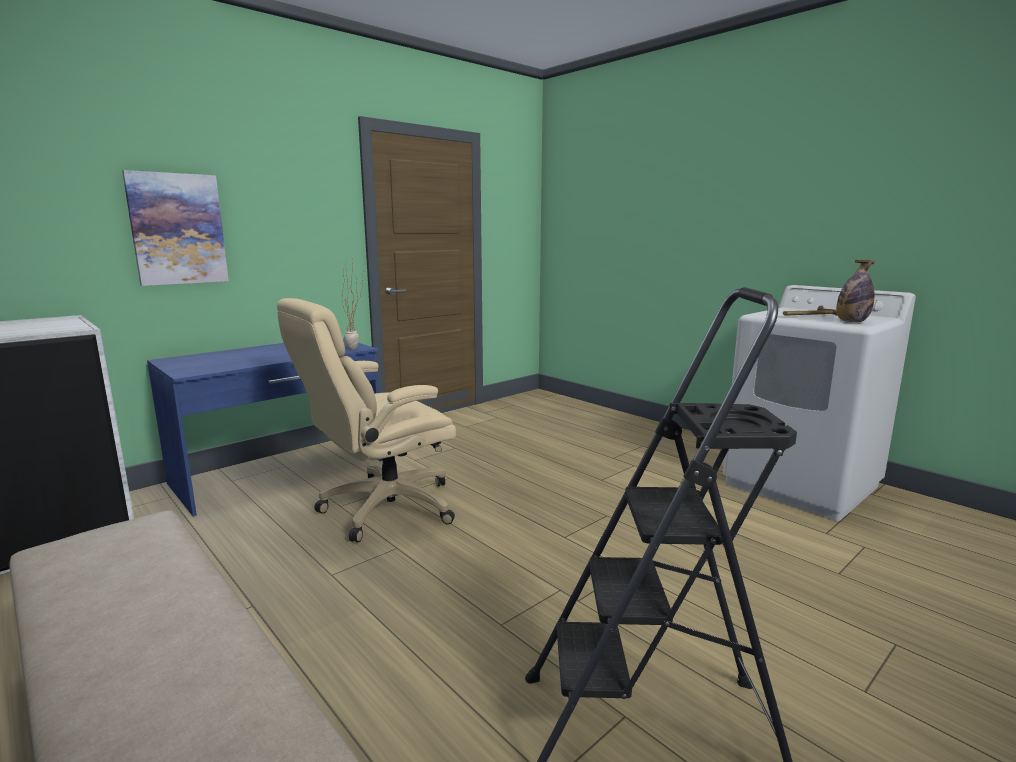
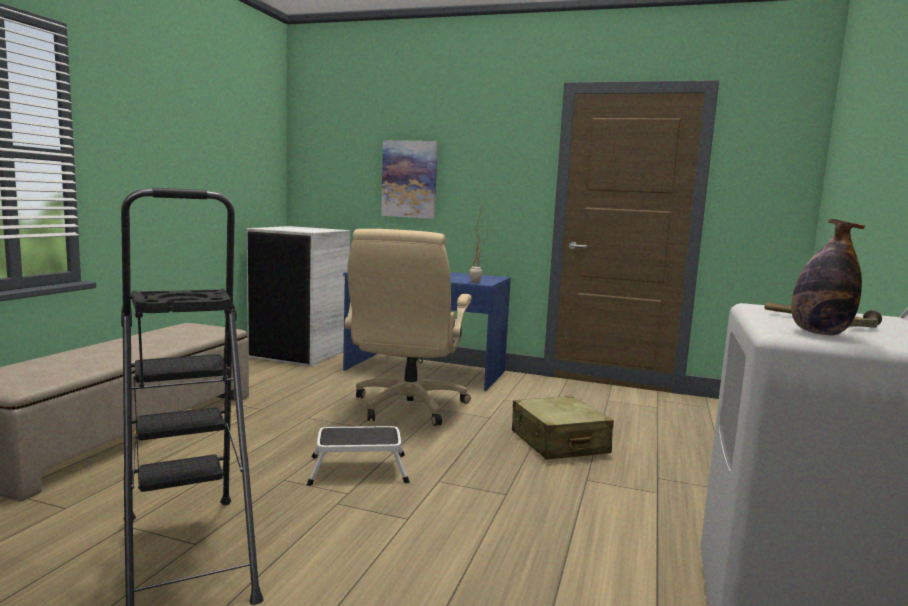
camera: 60 degrees right, 5 degrees down
beige office chair [277,298,456,542] -> beige office chair turned 105 degrees counterclockwise [344,229,472,426]
none -> black step ladder [307,426,410,486]
none -> beige suitcase [512,396,614,460]

